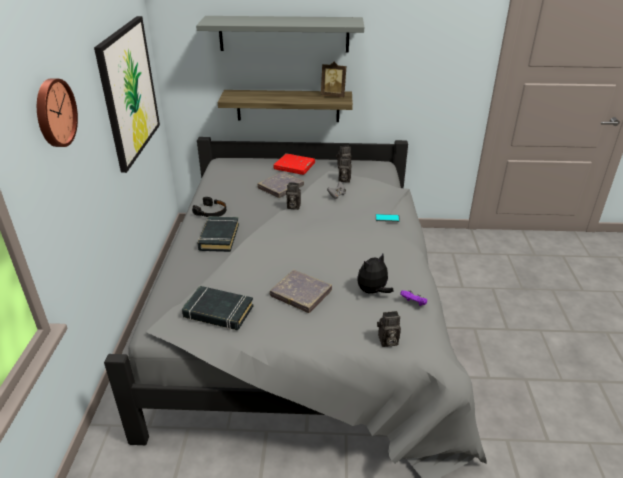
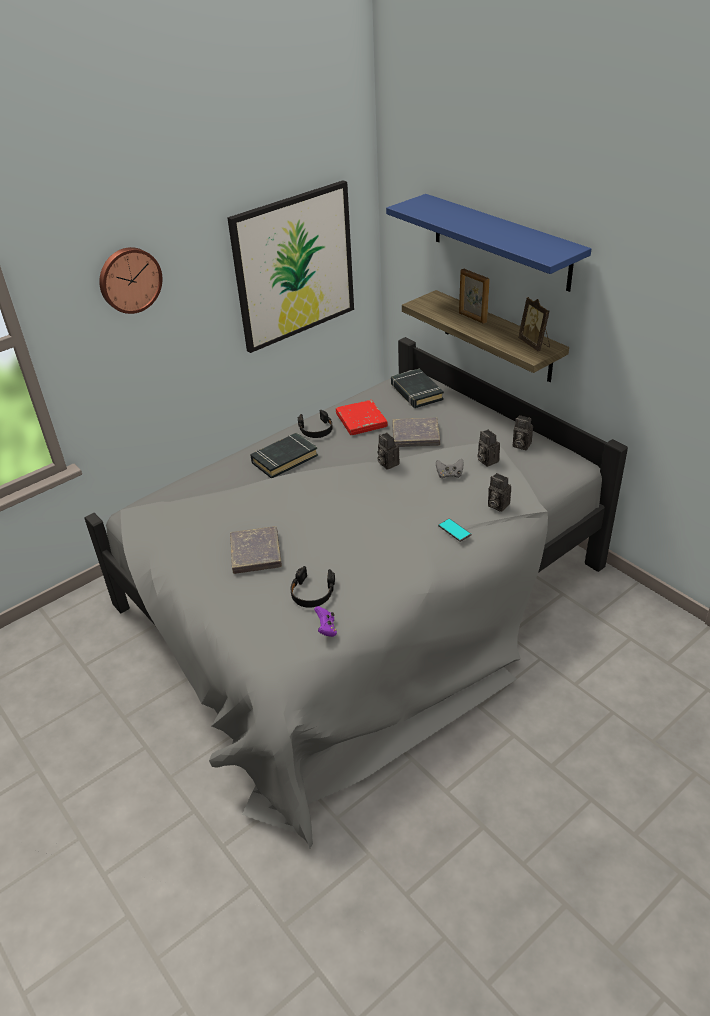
camera: 50 degrees right, 5 degrees up
black book [182,286,254,330] -> black book moved to [391,368,444,408]
grey shelf [196,16,364,53] -> blue shelf [386,194,591,292]
red book [274,153,315,175] -> red book moved to [336,400,388,435]
plush toy [357,254,394,295] -> black headphones [291,566,335,608]
camera [377,311,401,347] -> camera moved to [488,473,511,512]
none -> picture frame [459,269,490,324]

